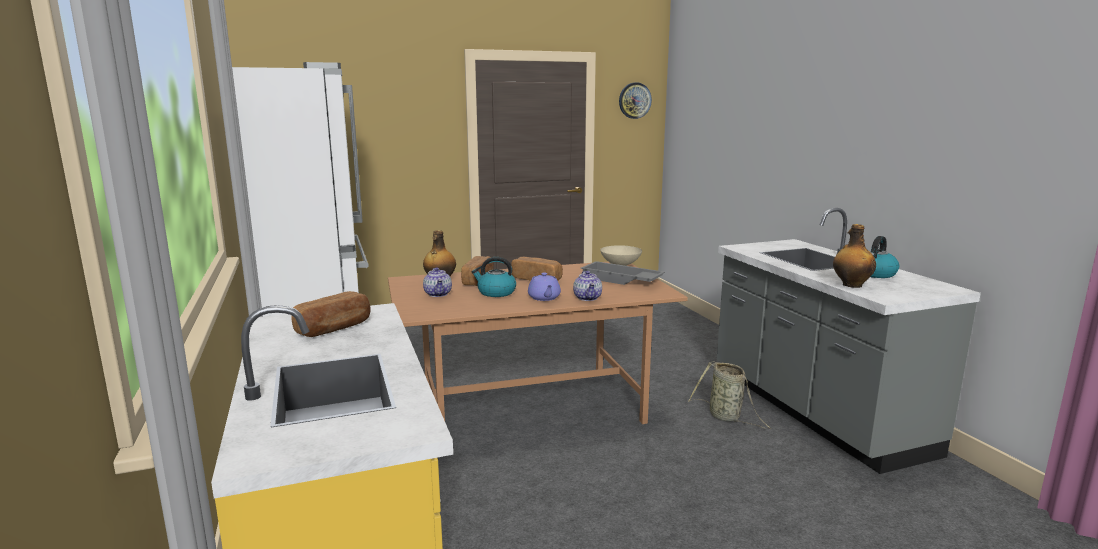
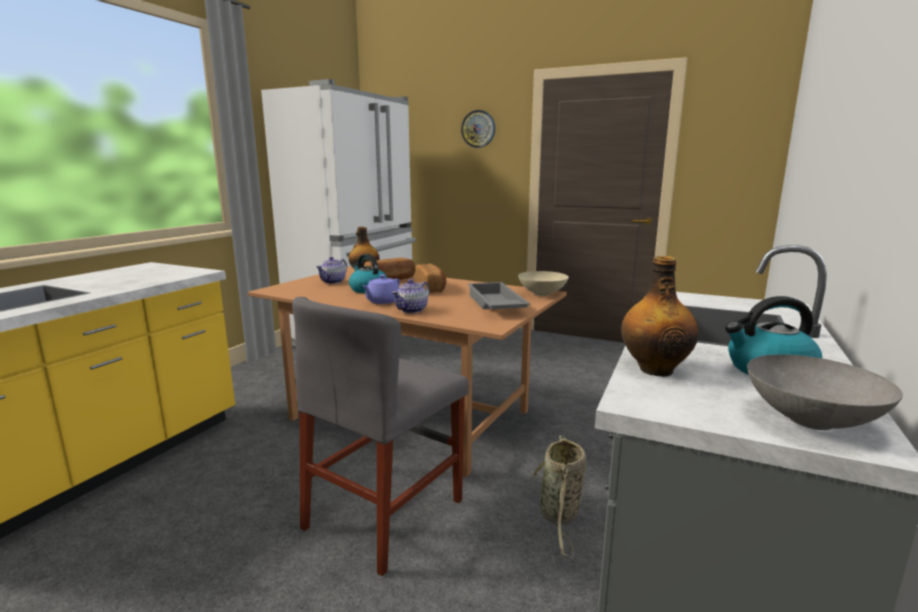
camera: 45 degrees right, 0 degrees up
bread [291,291,371,337] -> none
wall clock [619,83,652,119] -> wall clock moved to [461,110,495,148]
none -> grey chair [292,297,469,576]
none -> grey bowl [747,354,903,430]

